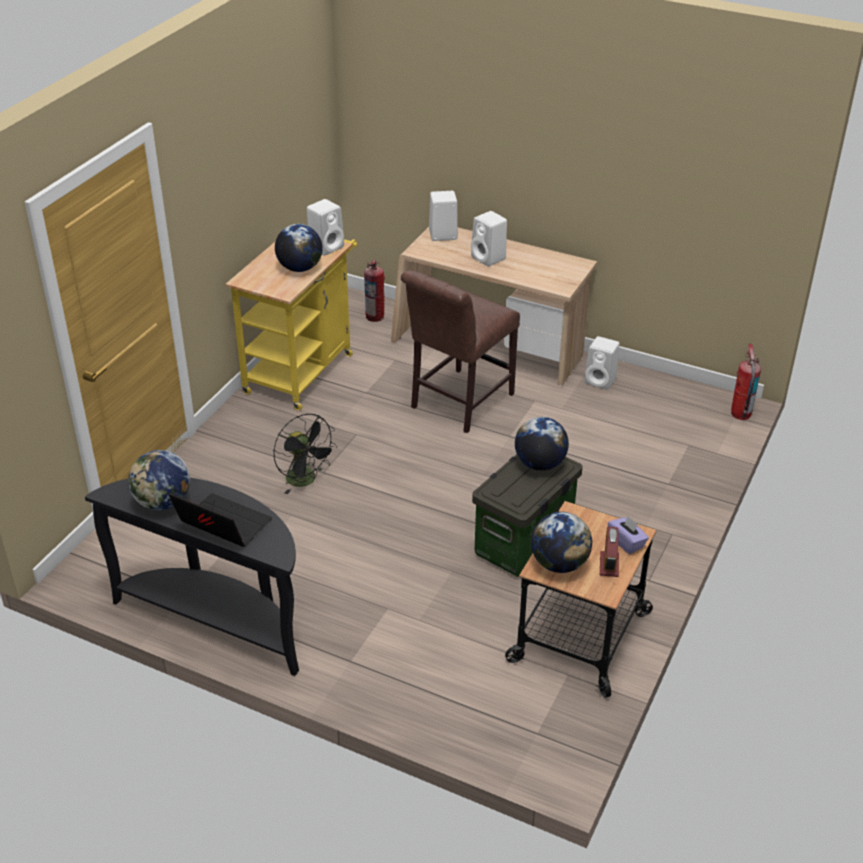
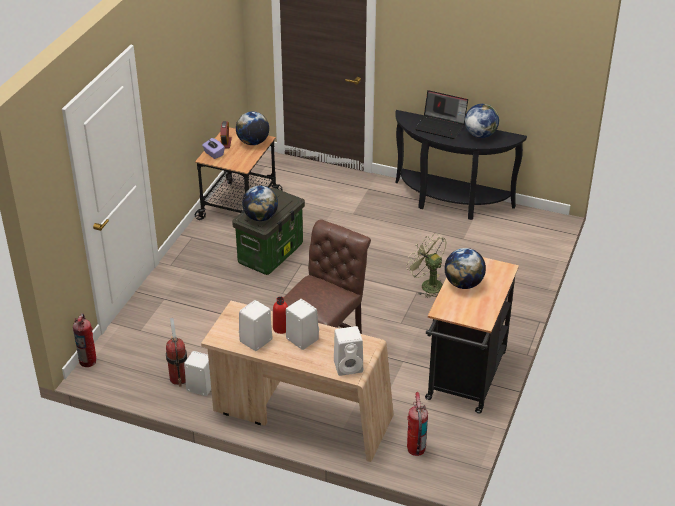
camera: 175 degrees right, 0 degrees up
yellow cart [226,239,358,411] -> black cart [425,257,519,413]
black fan [274,414,337,494] -> green fan [406,233,447,298]
white speaker [307,199,344,256] -> white speaker moved to [239,300,272,351]
none -> fire extinguisher [166,318,187,387]
none -> red bottle [273,297,288,334]

